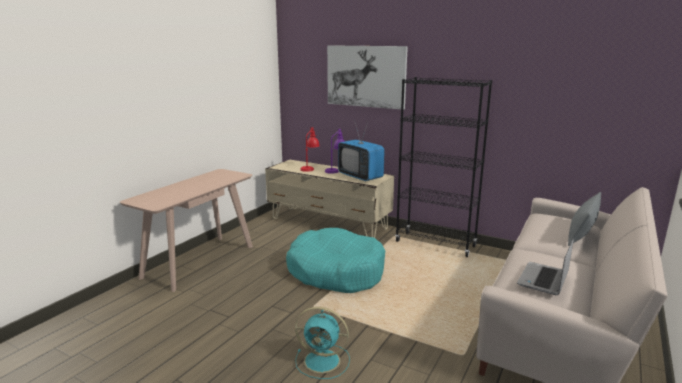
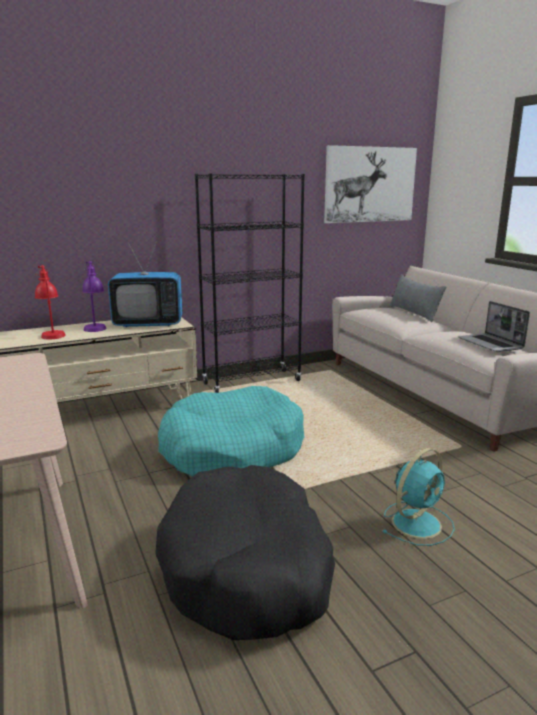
camera: 55 degrees left, 0 degrees up
picture [327,45,408,110] -> picture moved to [324,145,417,223]
none -> black dog bed [155,465,335,640]

